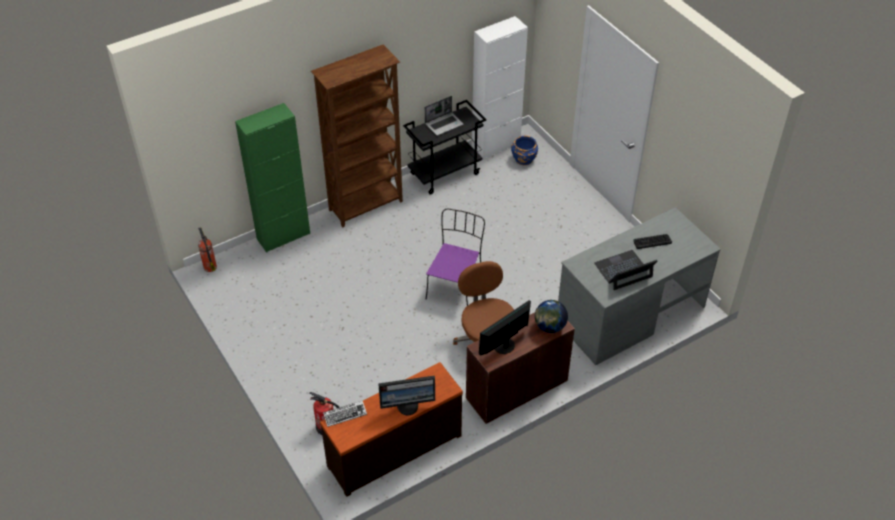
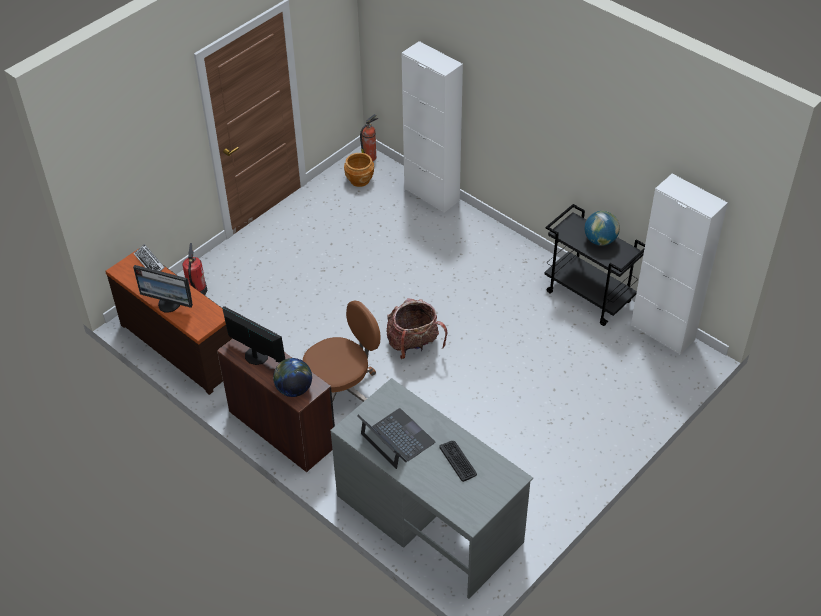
camera: 75 degrees right, 0 degrees up
green cabinet [235,103,310,253] -> white cabinet [402,41,463,213]
brown bookcase [311,45,403,228] -> none
monitor [378,375,435,415] -> monitor turned 45 degrees counterclockwise [133,265,193,313]
laptop [425,96,463,136] -> globe [585,211,620,246]
purple chair [426,208,485,306] -> backpack [386,298,447,359]
blue planter [511,136,538,165] -> none
none -> brown planter [344,153,374,187]

